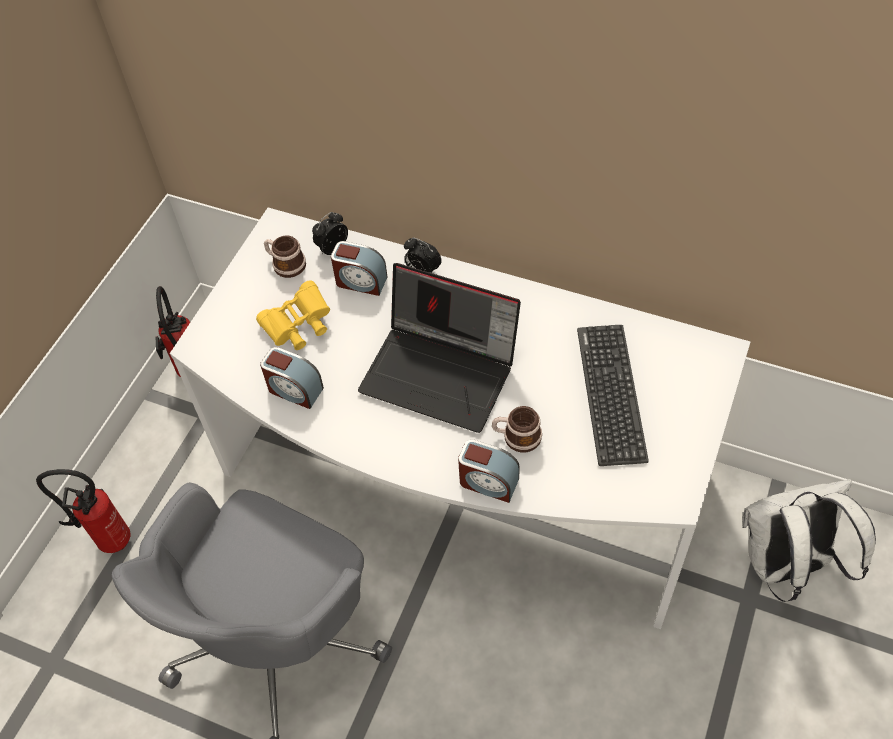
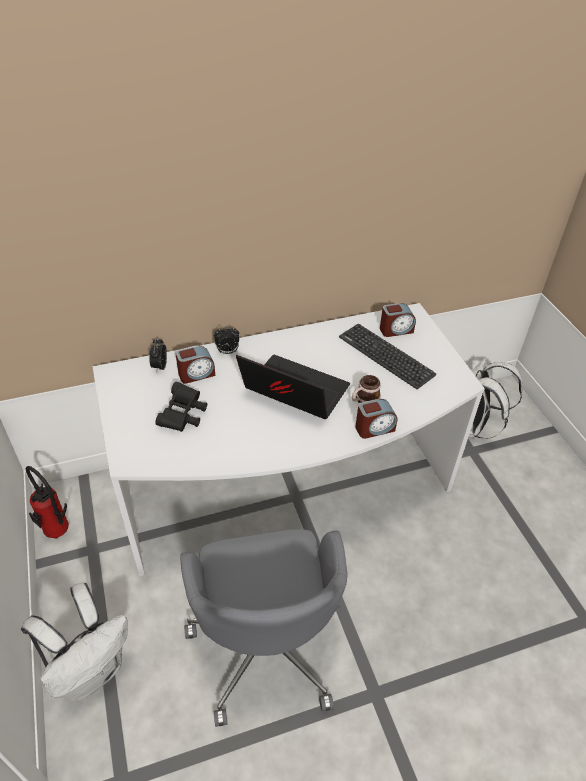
camera: 45 degrees left, 10 degrees down
fire extinguisher [36,469,130,553] -> white backpack [21,582,128,702]
yellow binoculars [256,280,330,350] -> black binoculars [155,382,207,432]
alarm clock [260,347,324,409] -> alarm clock moved to [380,303,416,337]
mug [264,236,306,278] -> none
laptop [358,263,521,433] -> laptop turned 135 degrees counterclockwise [236,355,350,419]

